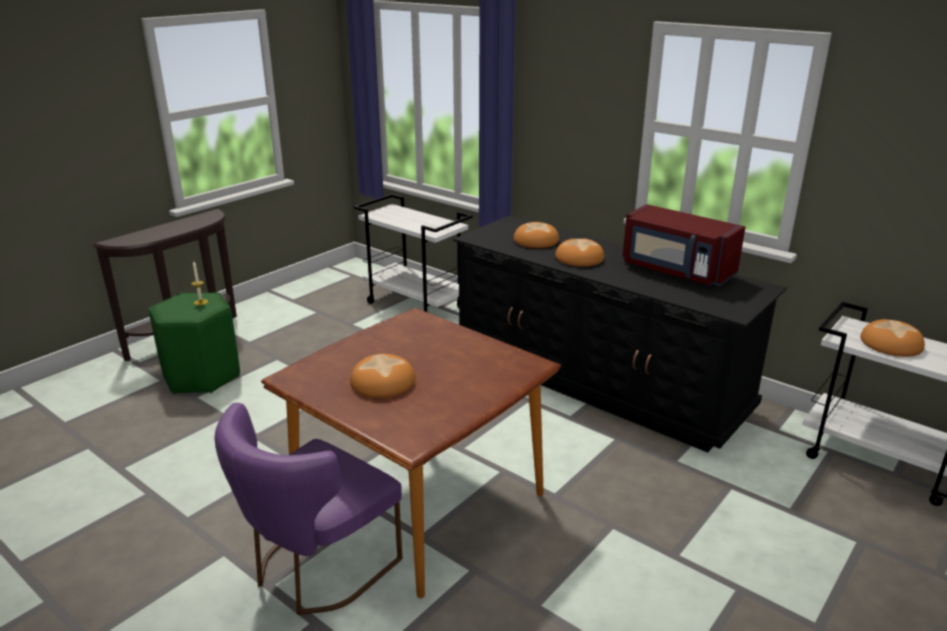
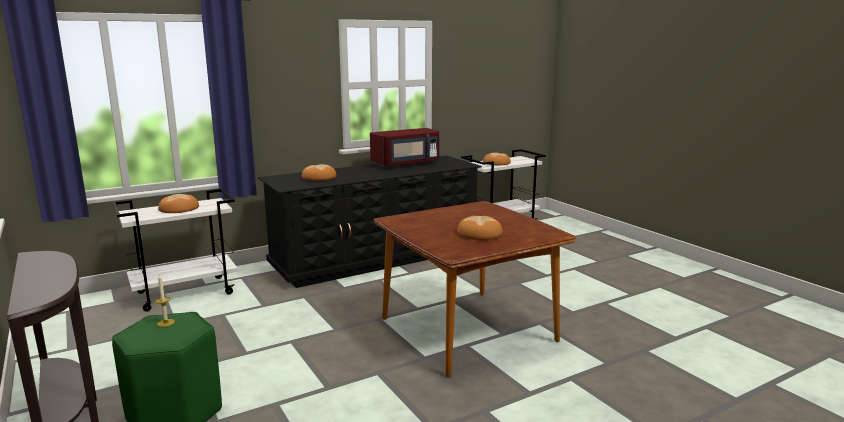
camera: 70 degrees left, 10 degrees down
purple chair [215,403,402,615] -> none
bread [555,239,604,267] -> bread moved to [158,194,199,213]

